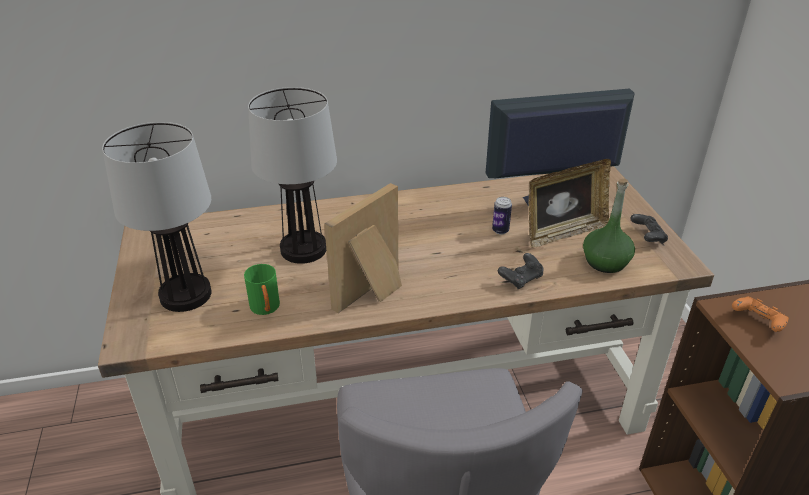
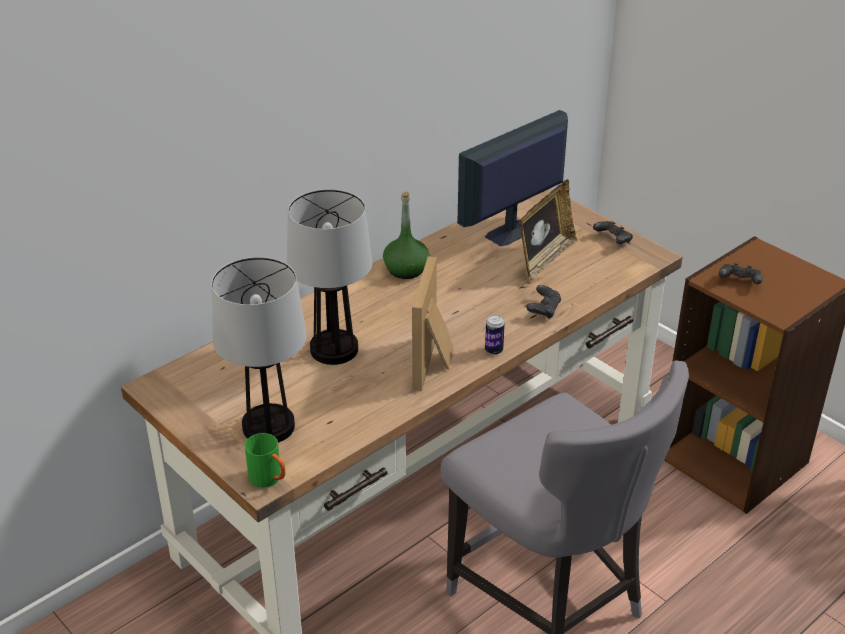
camera: 30 degrees left, 0 degrees up
green mug [244,264,280,315] -> green mug moved to [245,433,285,487]
can [492,197,512,234] -> can moved to [485,315,505,355]
green bottle [583,179,635,273] -> green bottle moved to [383,192,429,279]
orange game controller [732,296,789,332] -> black game controller [718,263,763,285]

